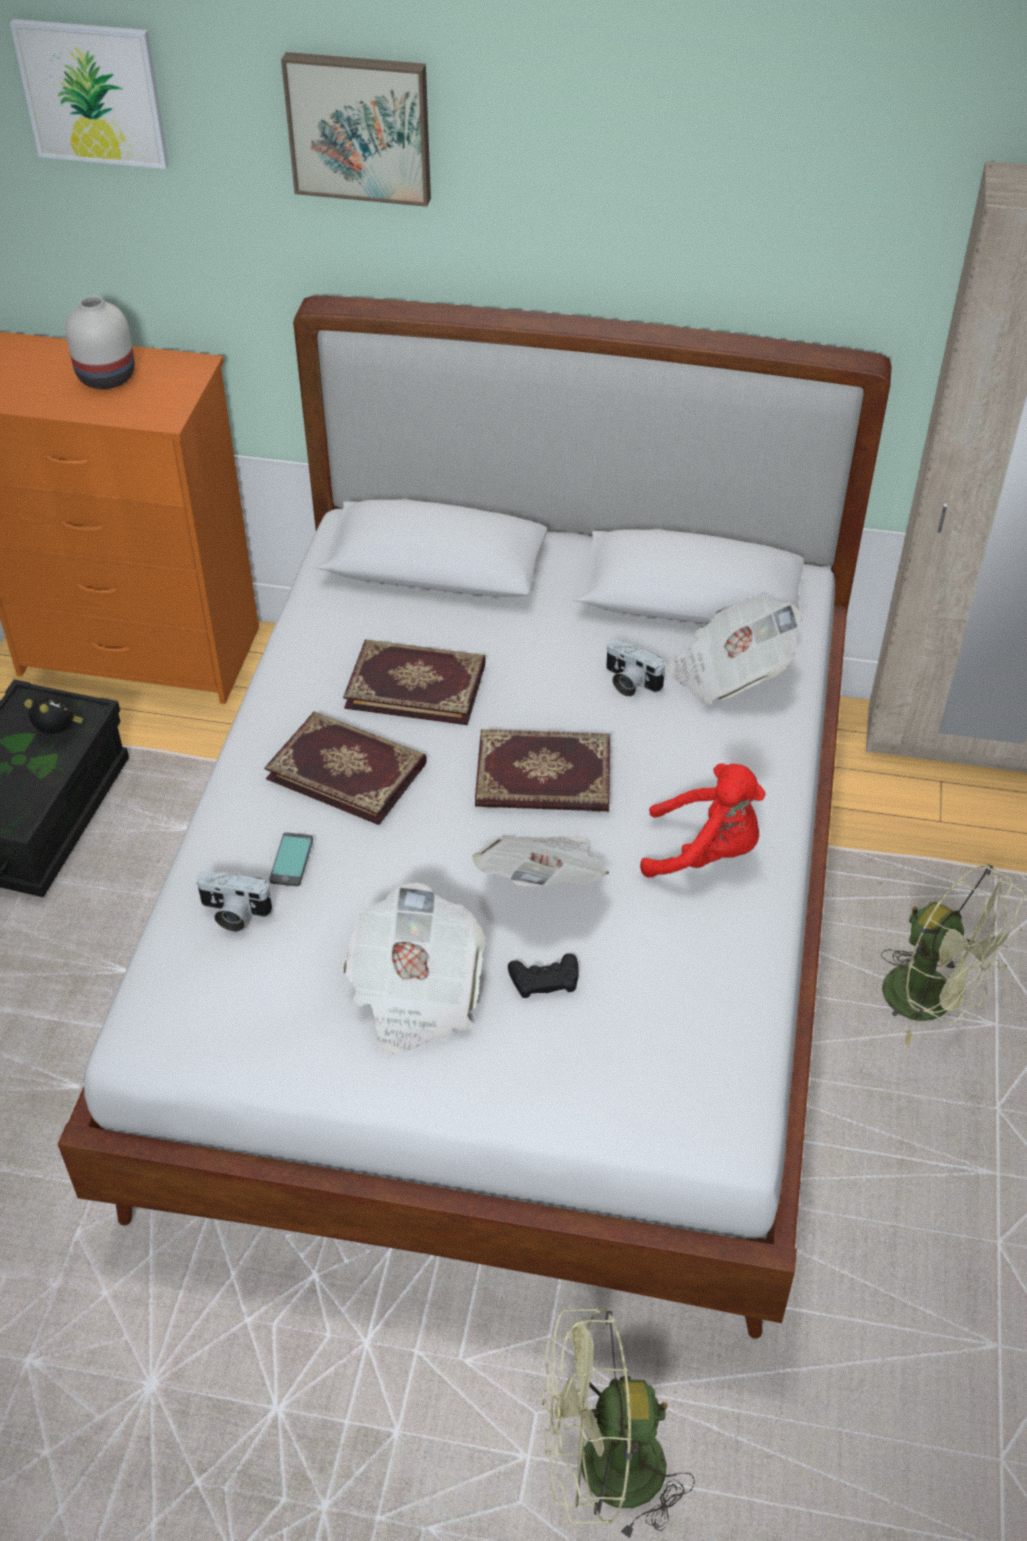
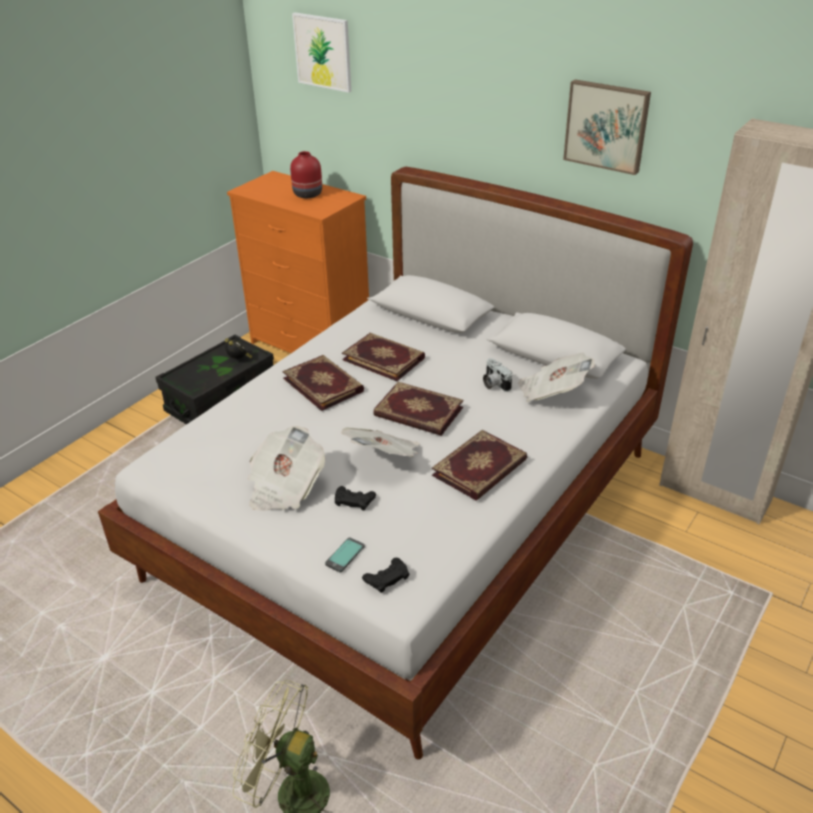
camera: 25 degrees right, 10 degrees down
white vase [65,296,135,389] -> red vase [290,151,322,198]
camera [196,871,272,932] -> none
phone [269,832,313,886] -> phone moved to [325,537,365,572]
picture [281,52,431,207] -> picture moved to [563,79,651,175]
red plush toy [640,763,766,878] -> book [432,430,527,501]
green fan [881,864,1026,1045] -> none
none -> black game controller [362,558,409,593]

